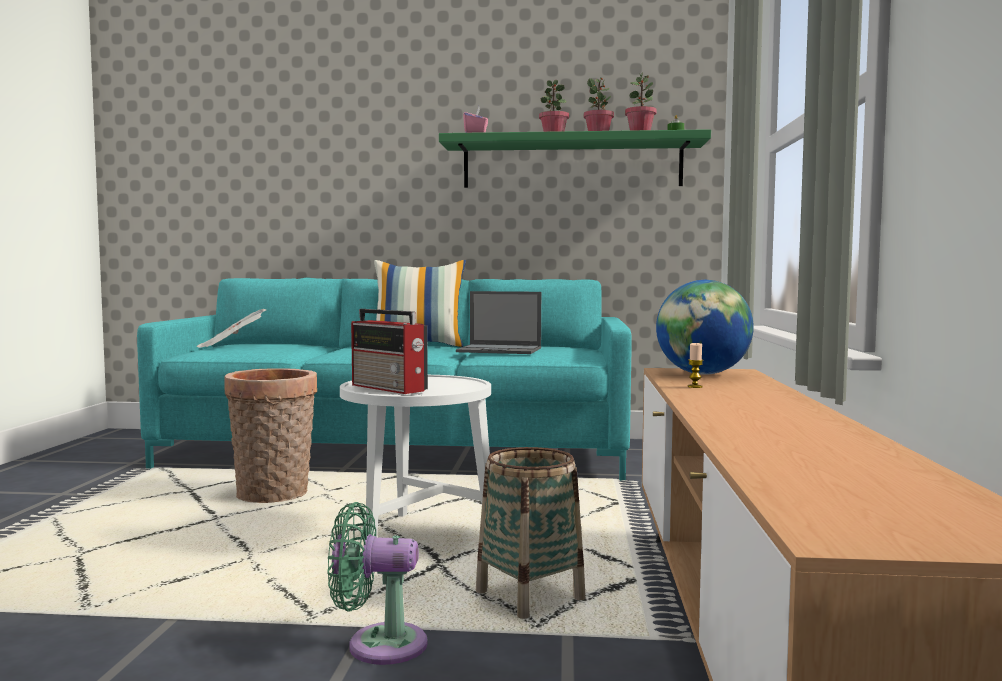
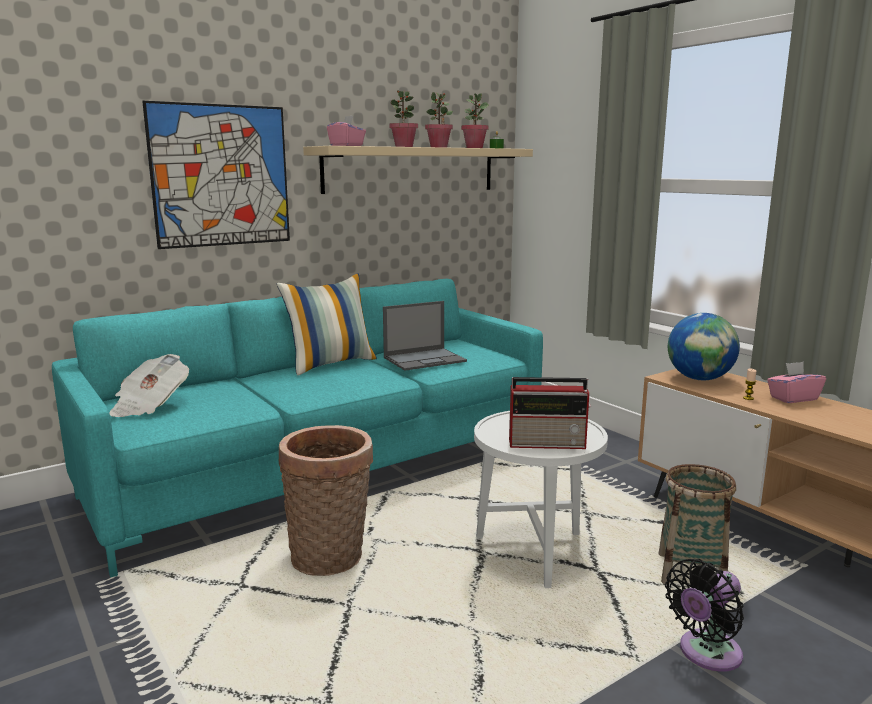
camera: 40 degrees left, 10 degrees up
green fan [327,502,428,665] -> black fan [665,559,744,672]
green shelf [439,129,711,188] -> beige shelf [303,146,533,194]
none -> picture [142,101,290,249]
none -> pink tissue box [767,362,826,403]

